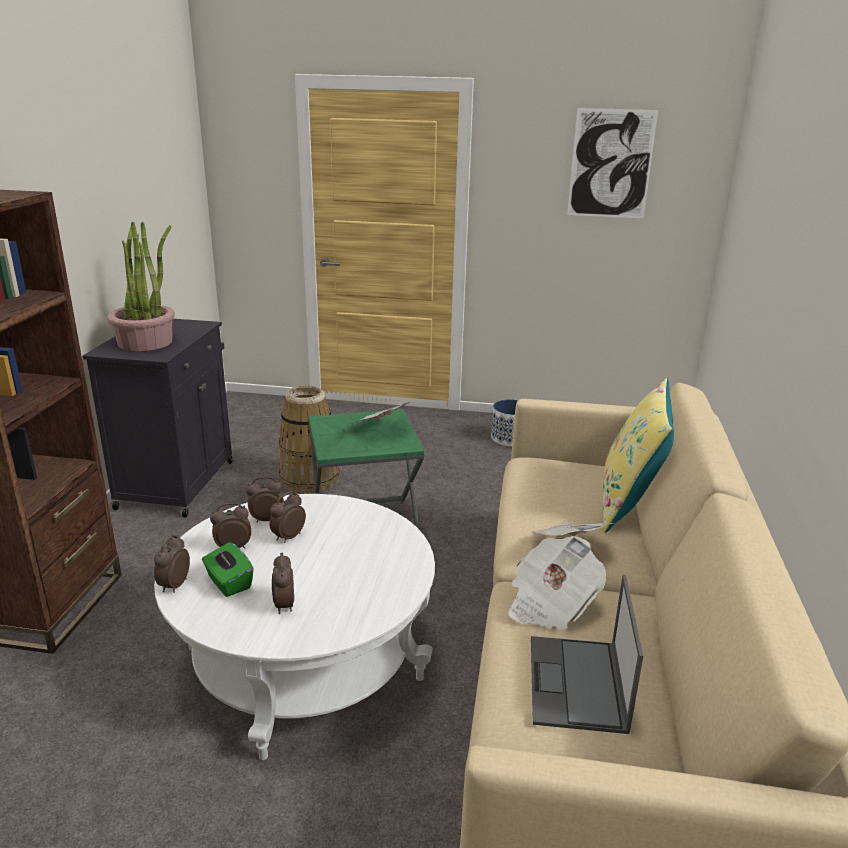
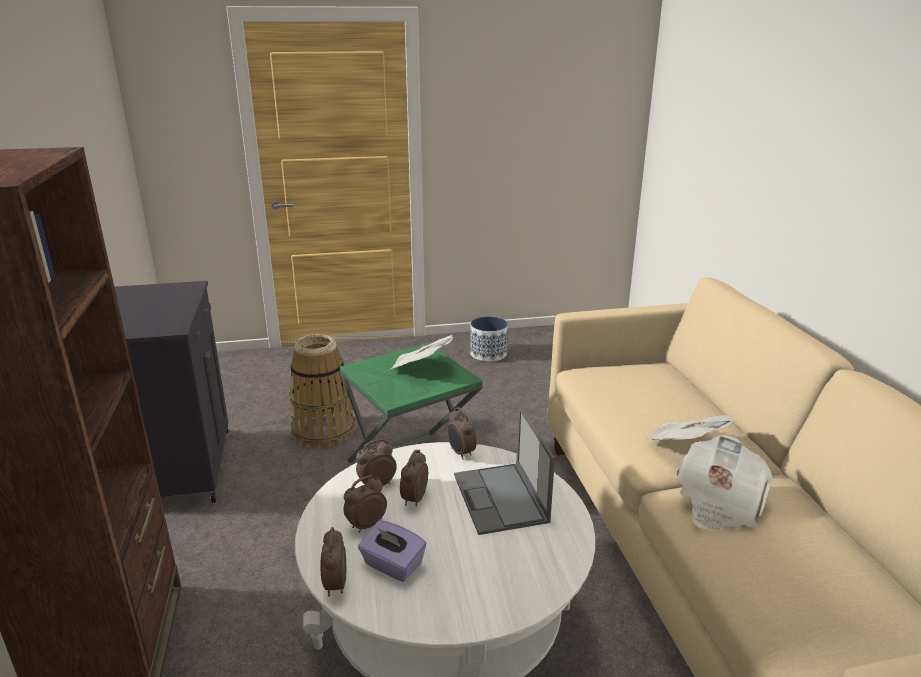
camera: 20 degrees left, 0 degrees up
potted plant [107,222,175,351] -> none
green tissue box [202,542,254,597] -> purple tissue box [358,521,426,582]
alarm clock [272,553,294,614] -> alarm clock moved to [447,407,477,460]
laptop [531,575,643,734] -> laptop moved to [454,406,555,535]
picture [567,108,658,218] -> none
yellow pillow [602,378,674,533] -> none

